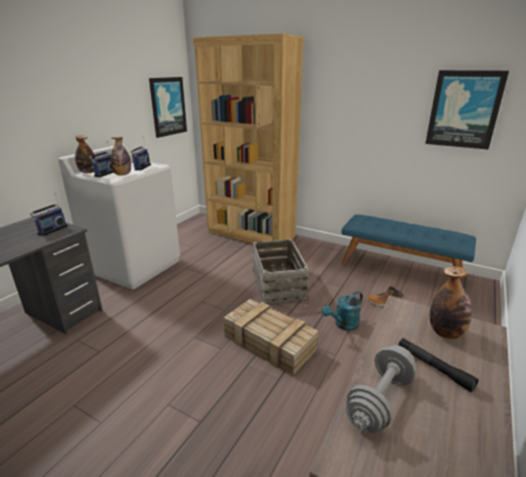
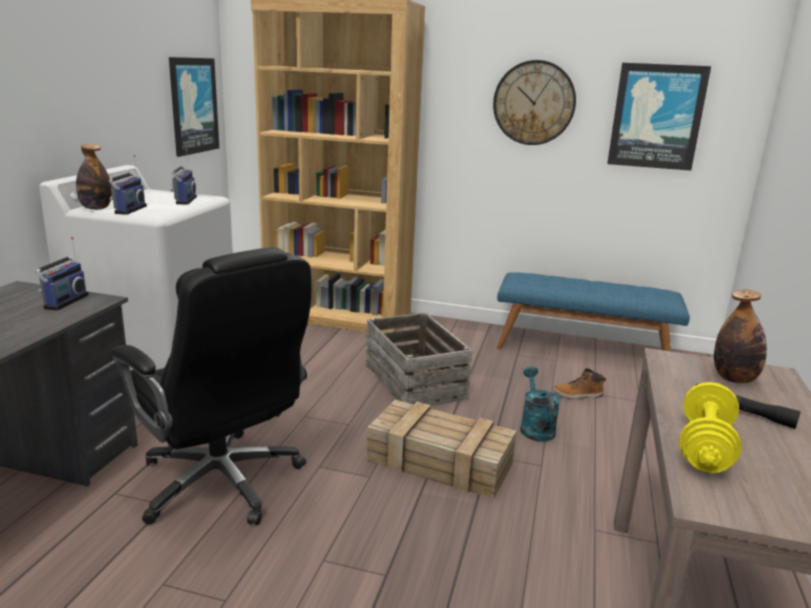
camera: 15 degrees left, 5 degrees down
bottle [110,137,131,176] -> none
turquoise watering can [322,291,363,331] -> turquoise watering can turned 135 degrees clockwise [520,367,560,442]
grey dumbbell [346,345,417,433] -> yellow dumbbell [679,382,742,473]
none -> black office chair [110,247,311,525]
none -> wall clock [493,60,576,145]

